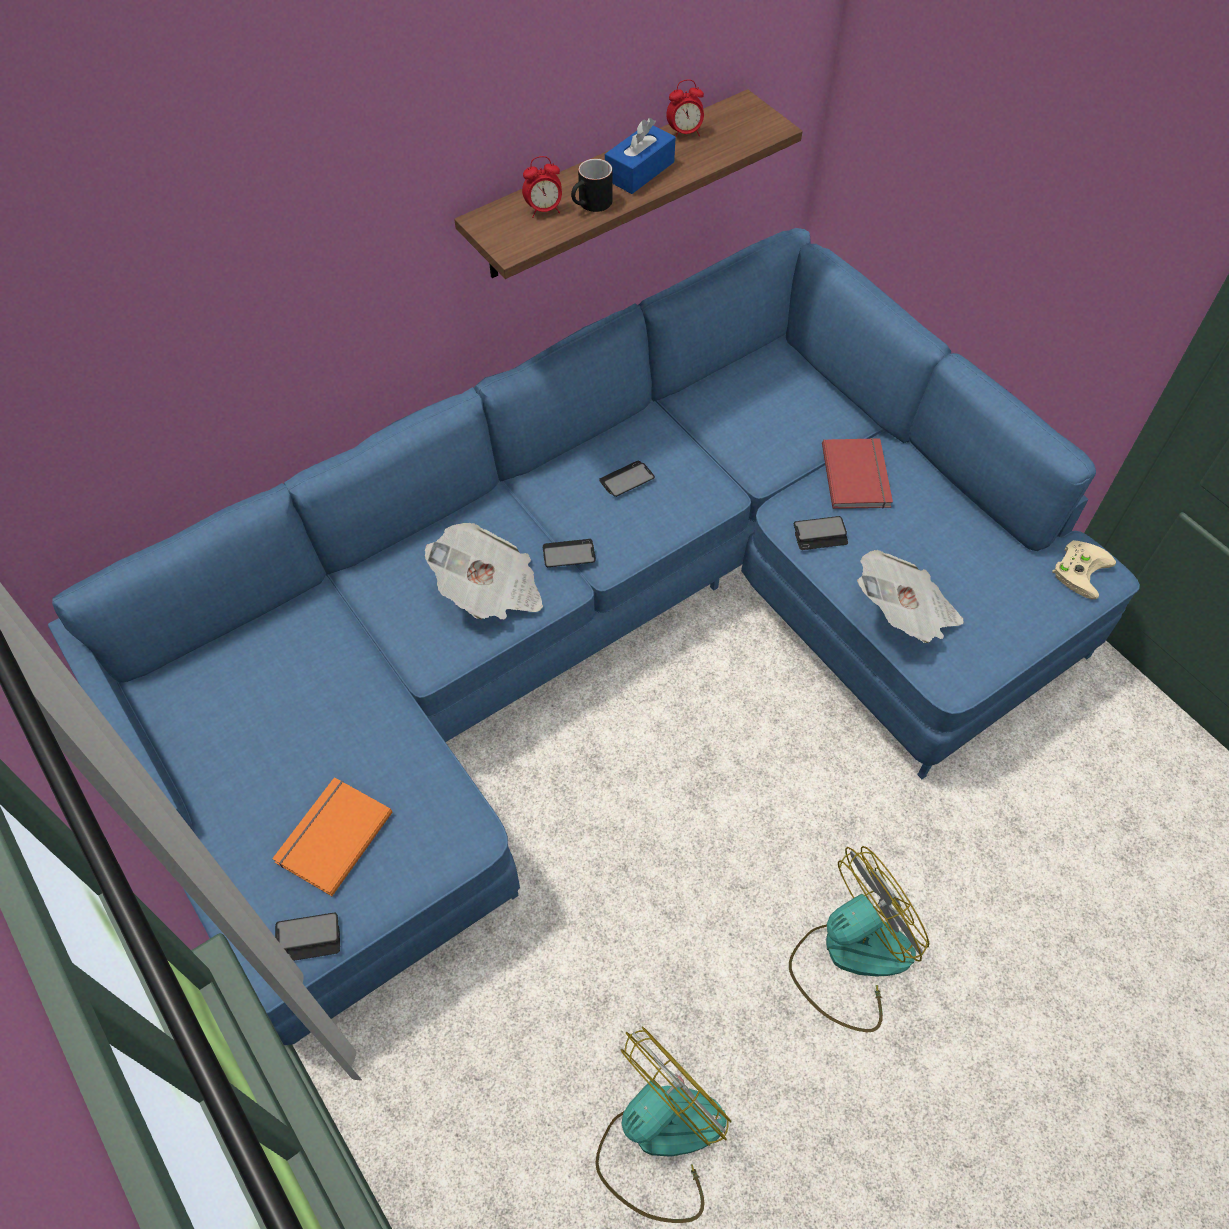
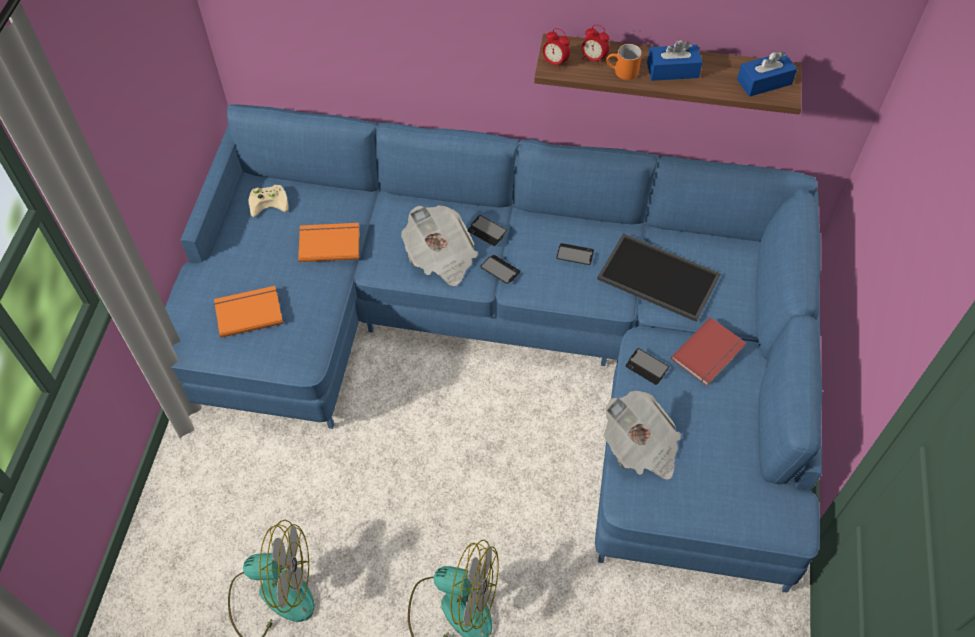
camera: 45 degrees right, 0 degrees up
phone [275,912,340,961] -> phone moved to [468,215,507,246]
black mug [571,159,612,212] -> orange mug [606,44,642,80]
alarm clock [666,80,704,139] -> alarm clock moved to [543,28,570,68]
beige game controller [1052,540,1116,599] -> beige game controller moved to [249,185,289,217]
none -> orange book [298,223,360,262]
none -> tray [597,233,721,322]
none -> blue tissue box [737,51,797,97]

